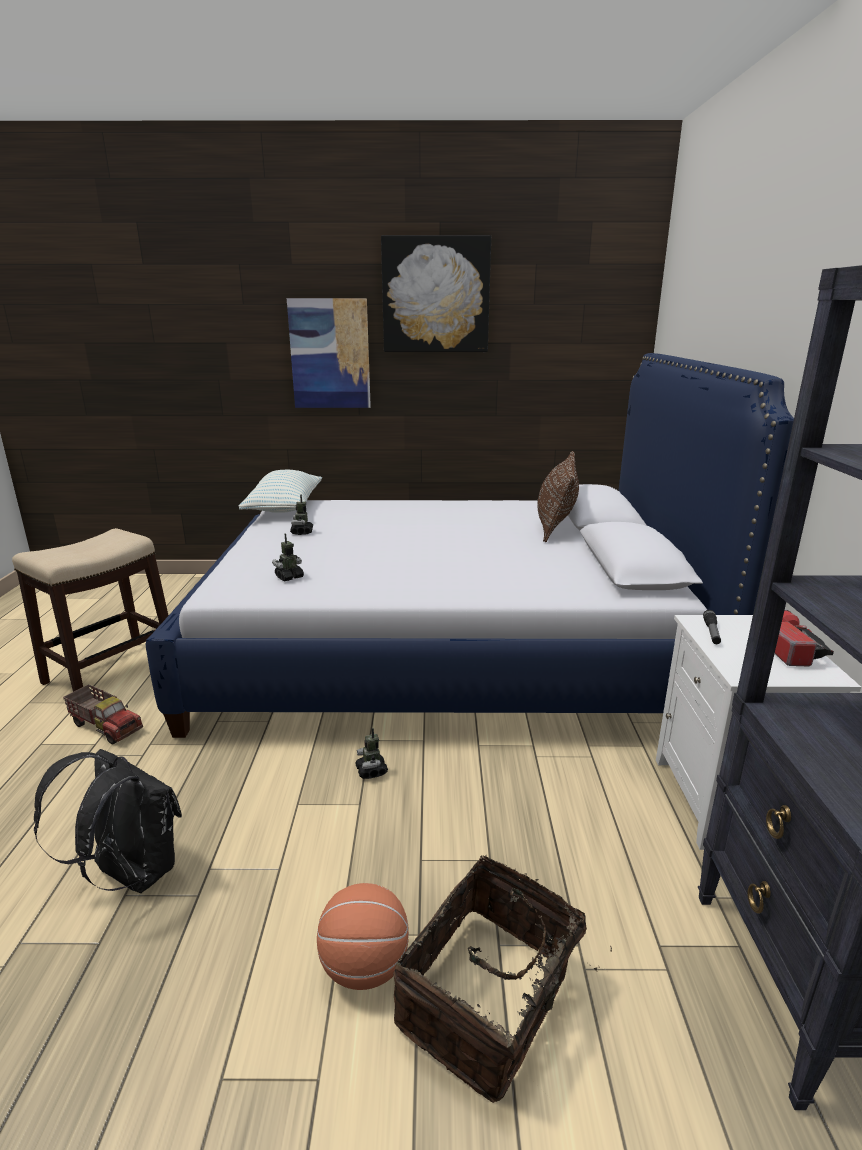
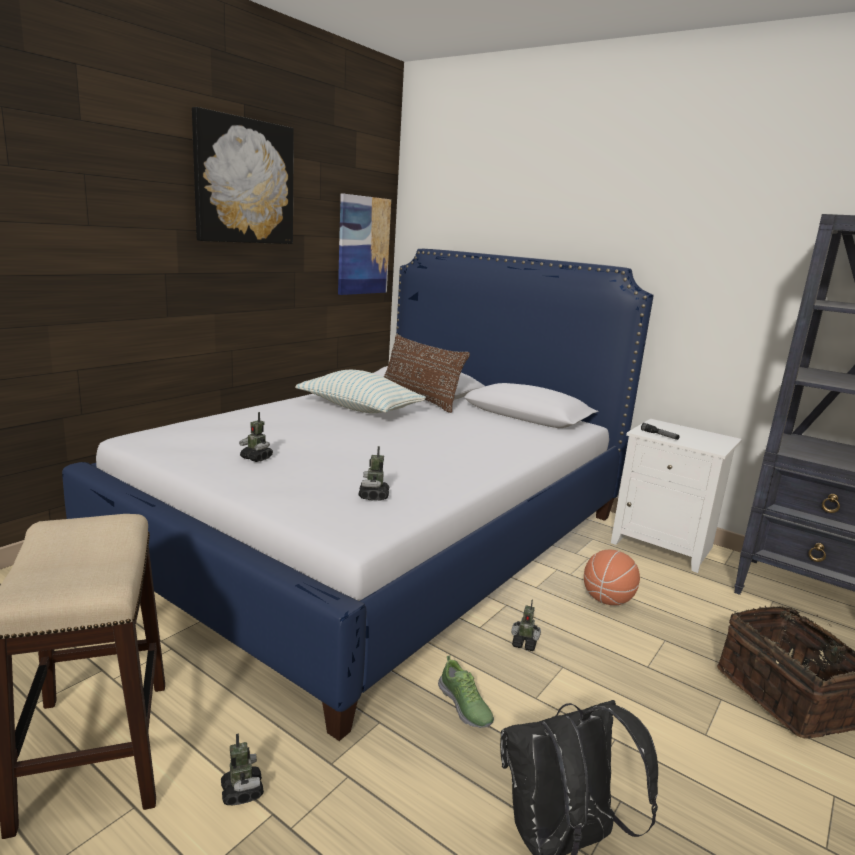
camera: 55 degrees left, 5 degrees down
toy truck [63,684,143,744] -> toy robot [221,734,264,805]
pillow [239,470,322,513] -> pillow moved to [295,370,426,414]
picture [287,298,371,408] -> picture moved to [338,193,391,295]
basketball [317,883,409,990] -> basketball moved to [584,550,640,605]
flashlight [775,609,834,667] -> none
none -> shoe [438,656,494,728]

